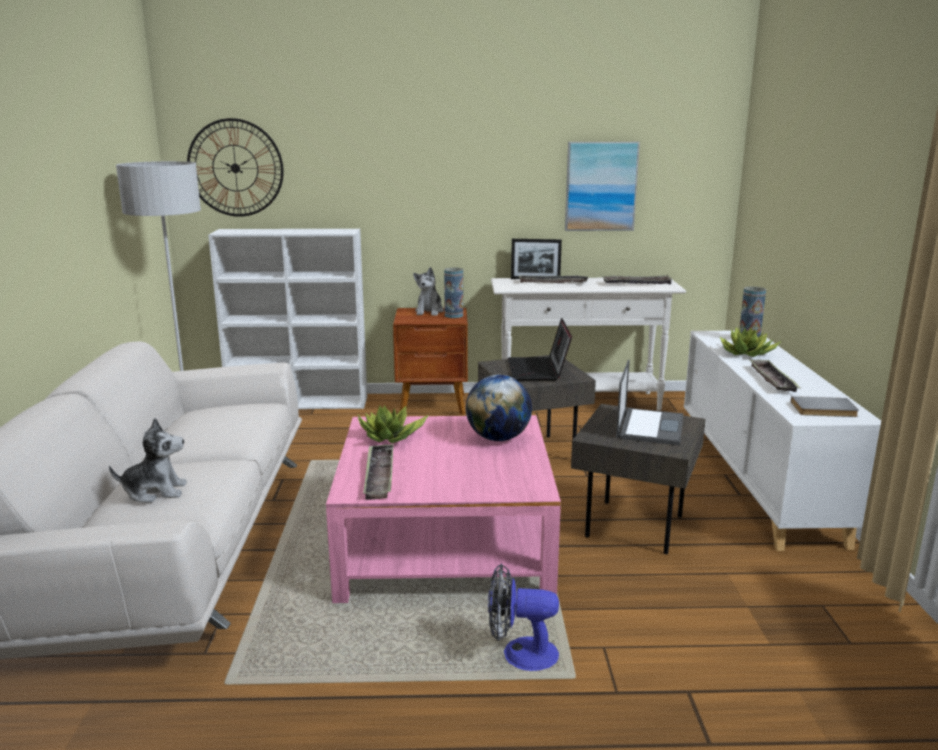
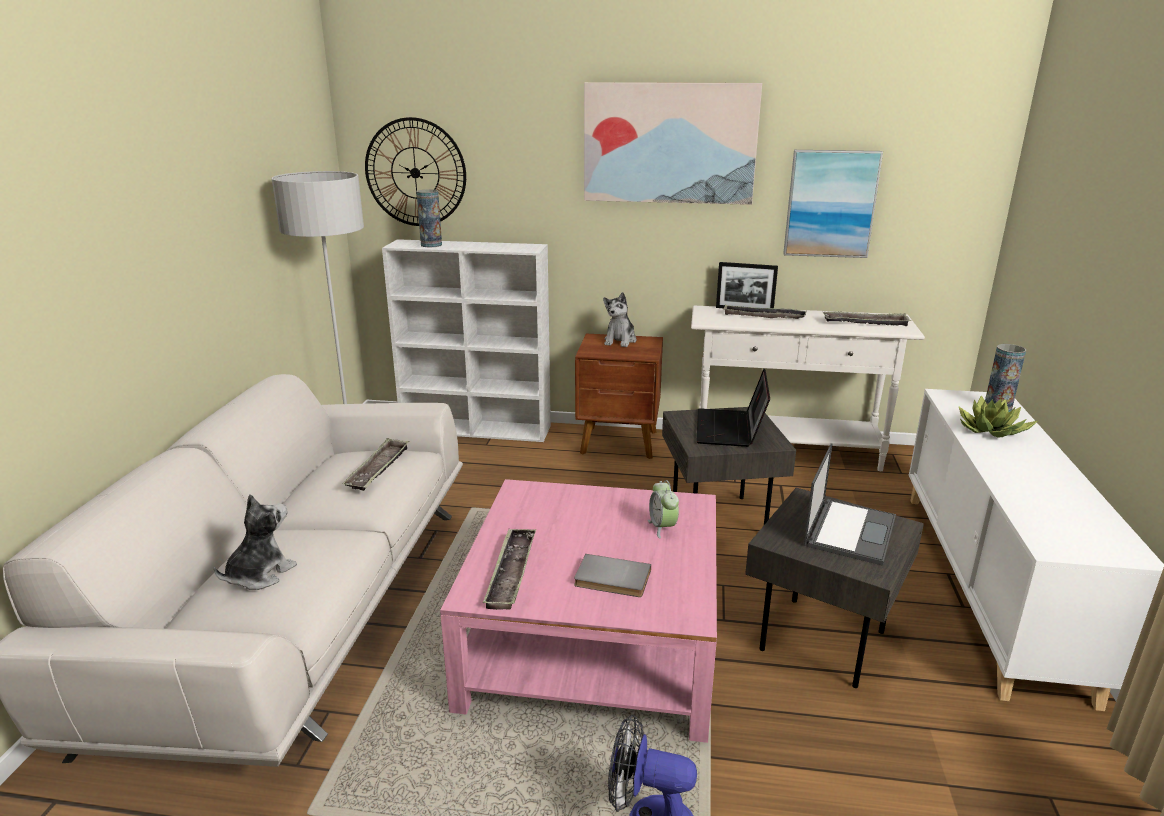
camera: 10 degrees right, 5 degrees up
plush toy [109,418,187,503] -> plush toy turned 60 degrees counterclockwise [214,494,297,590]
potted plant [358,405,428,443] -> none
vase [444,268,463,318] -> vase moved to [417,189,442,247]
globe [466,375,532,441] -> alarm clock [648,480,679,538]
tray [749,359,800,392] -> tray moved to [343,438,409,491]
grey book [791,396,859,417] -> grey book moved to [574,554,651,597]
none -> picture [584,82,762,205]

